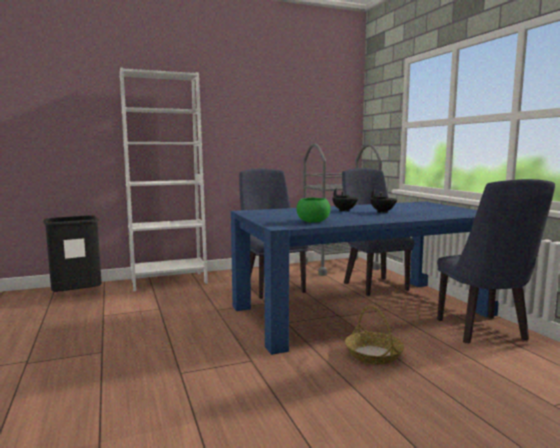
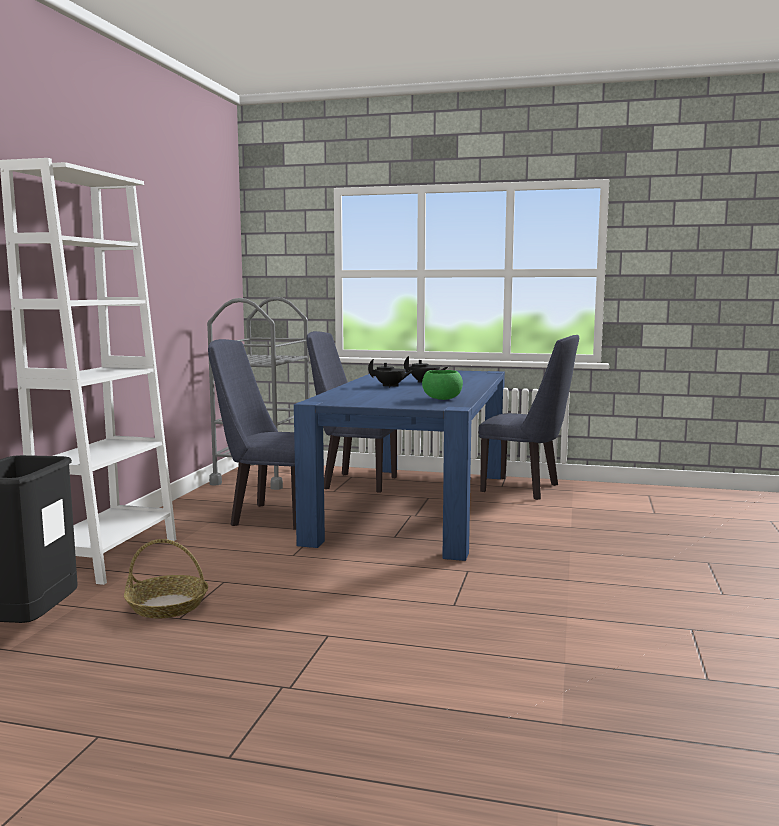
camera: 55 degrees left, 0 degrees up
basket [345,306,404,365] -> basket moved to [124,539,208,618]

